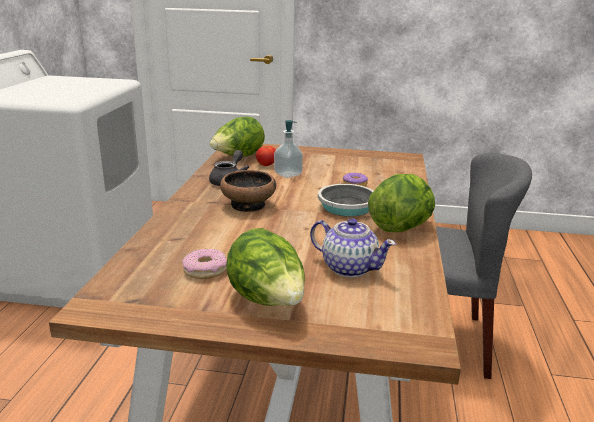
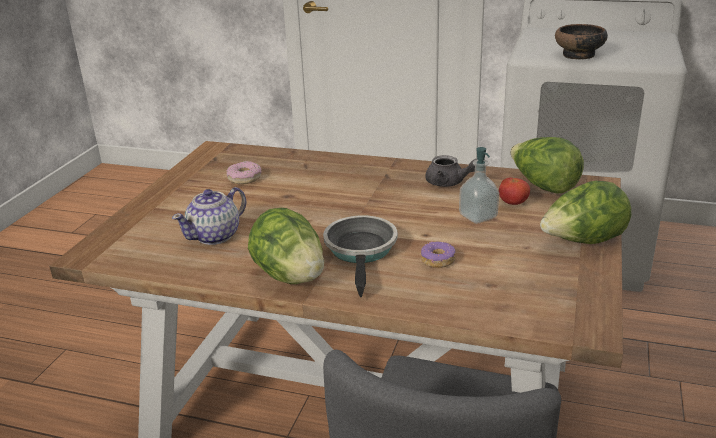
camera: 100 degrees right, 5 degrees up
bowl [220,170,276,212] -> bowl moved to [555,24,608,59]
lettuce [226,228,305,306] -> lettuce moved to [540,181,631,244]

